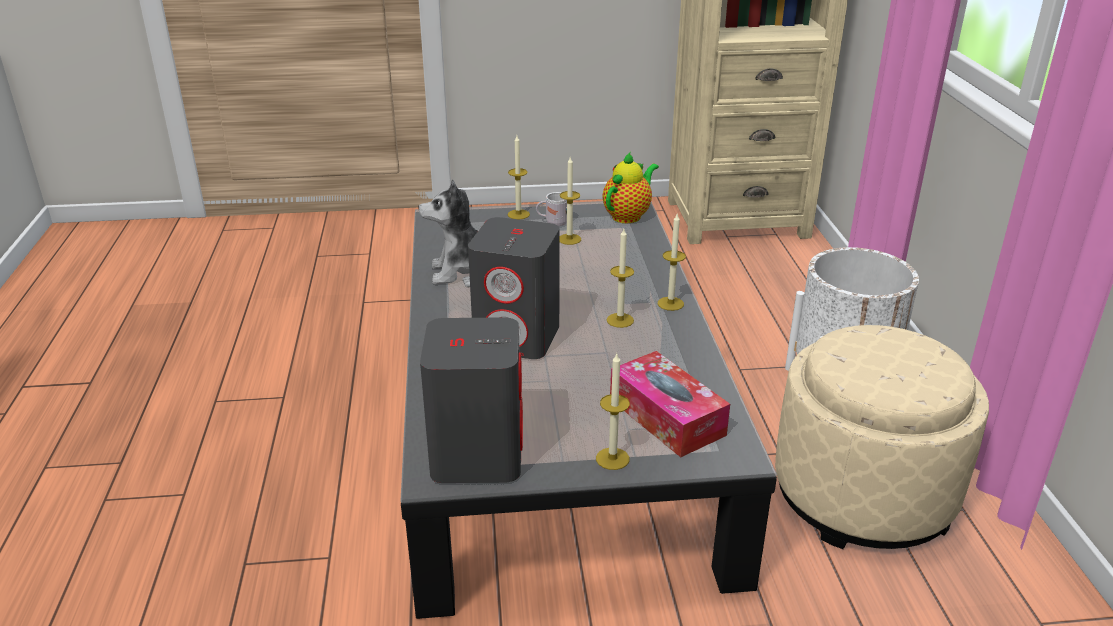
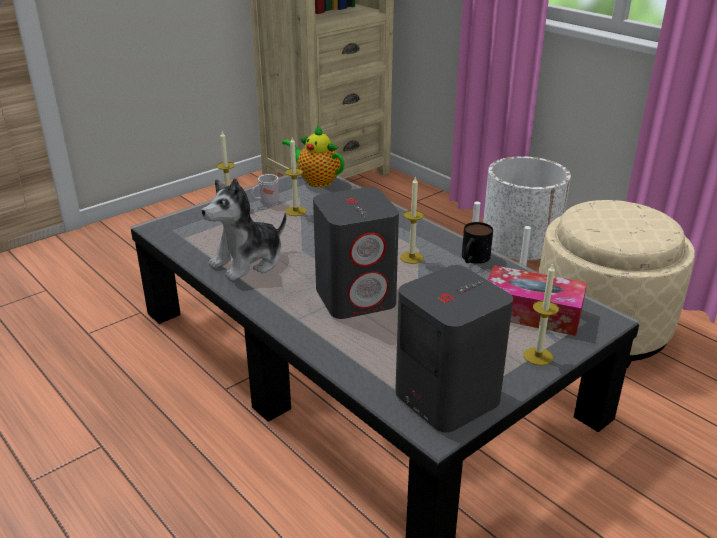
camera: 35 degrees left, 0 degrees up
teapot [602,151,659,223] -> teapot turned 60 degrees counterclockwise [282,125,344,187]
candle [658,214,686,311] -> none
none -> mug [462,222,493,264]

